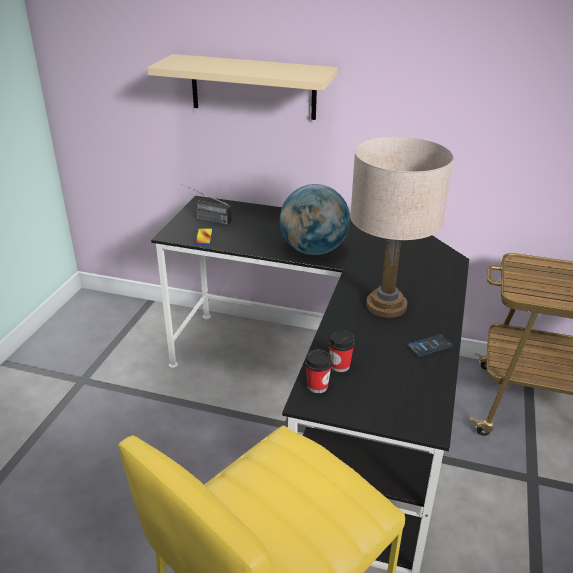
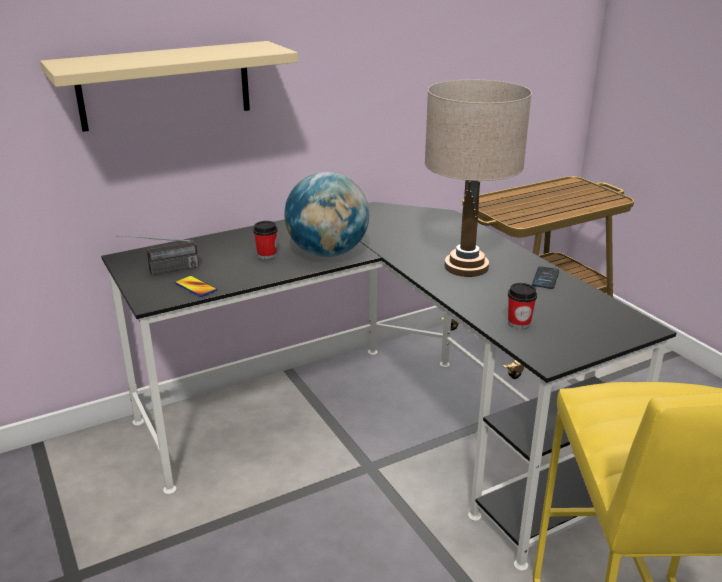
camera: 45 degrees left, 5 degrees down
cup [305,350,332,393] -> cup moved to [253,221,278,259]

